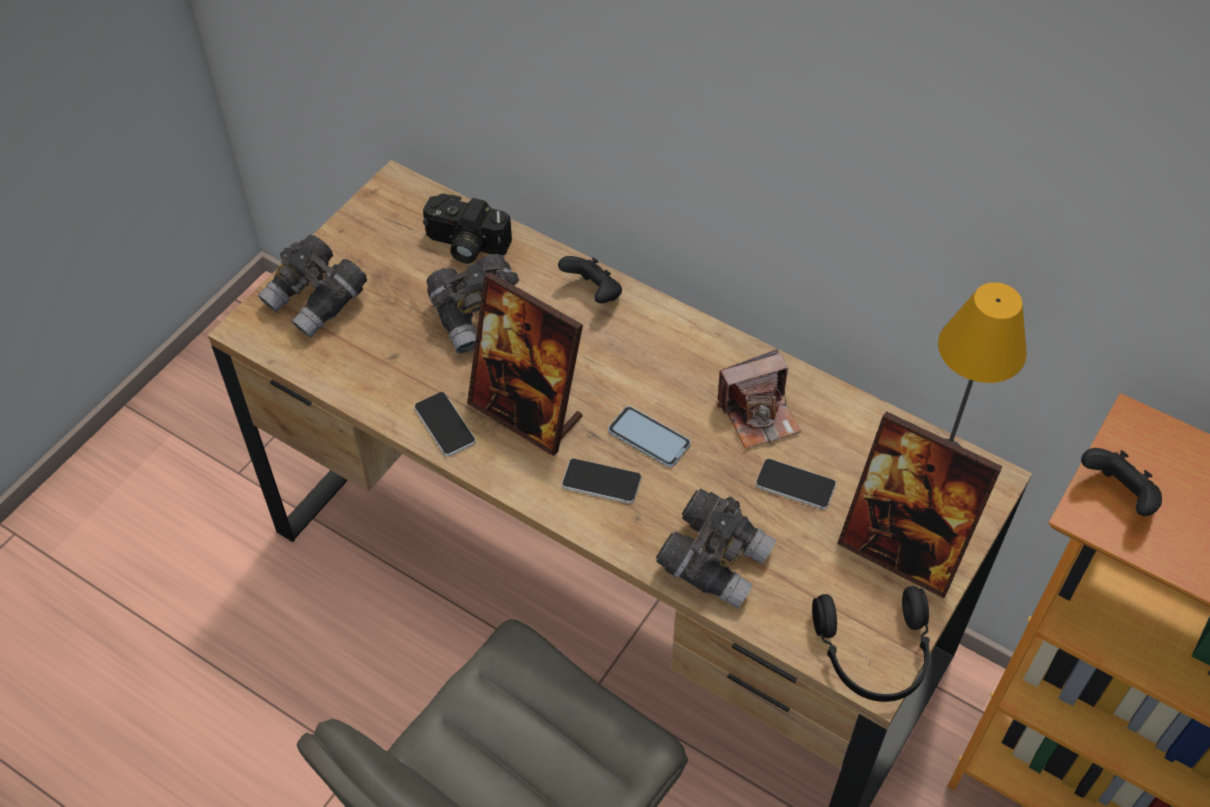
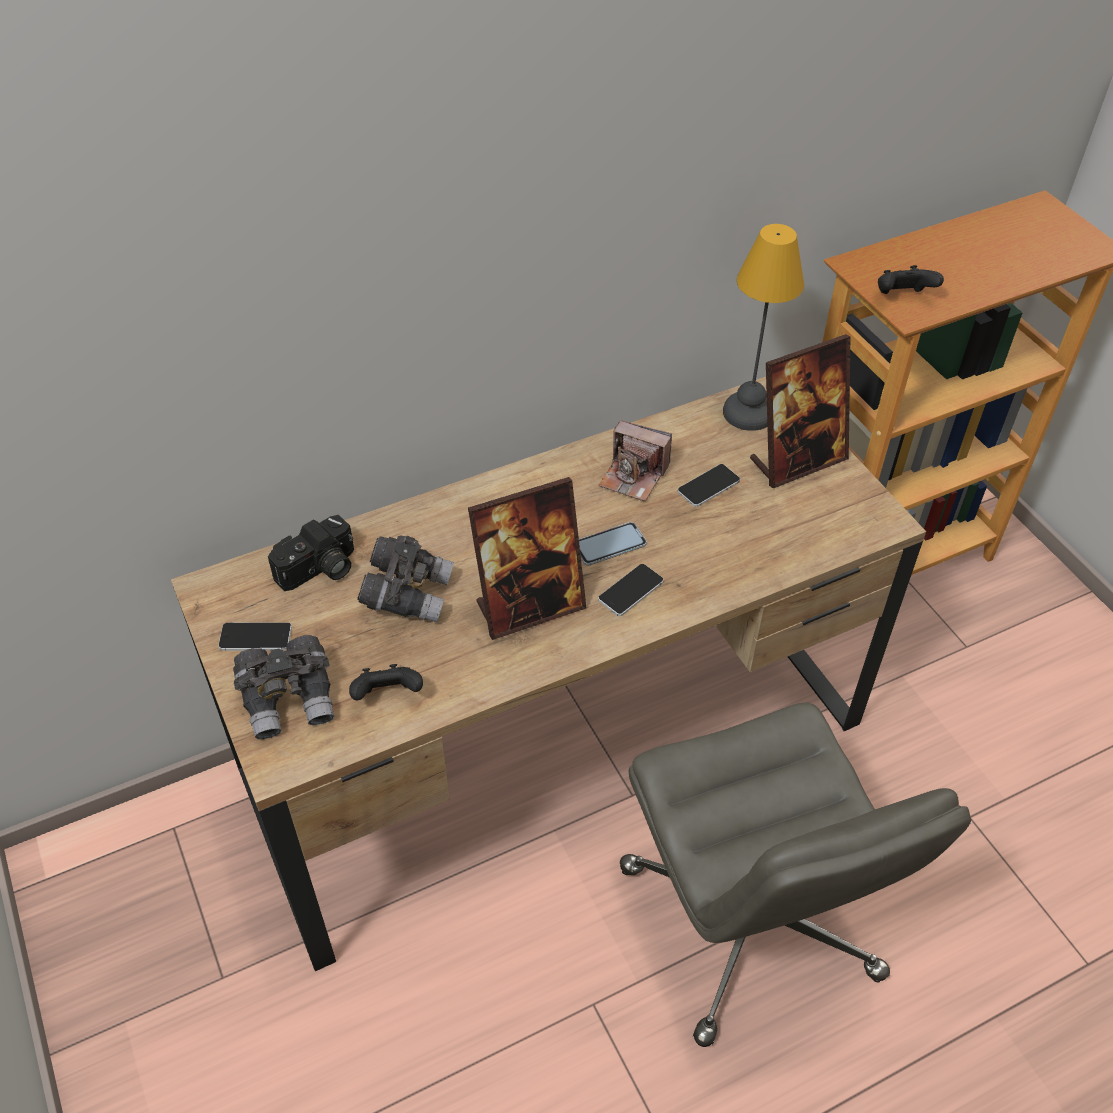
camera: 60 degrees left, 5 degrees down
phone [414,392,476,457] -> phone moved to [218,622,292,651]
black game controller [558,256,622,303] -> black game controller moved to [349,664,423,701]
grey binoculars [656,489,776,609] -> none
camera [717,349,801,449] -> camera turned 105 degrees clockwise [599,420,672,502]
black headphones [812,586,930,702] -> none

